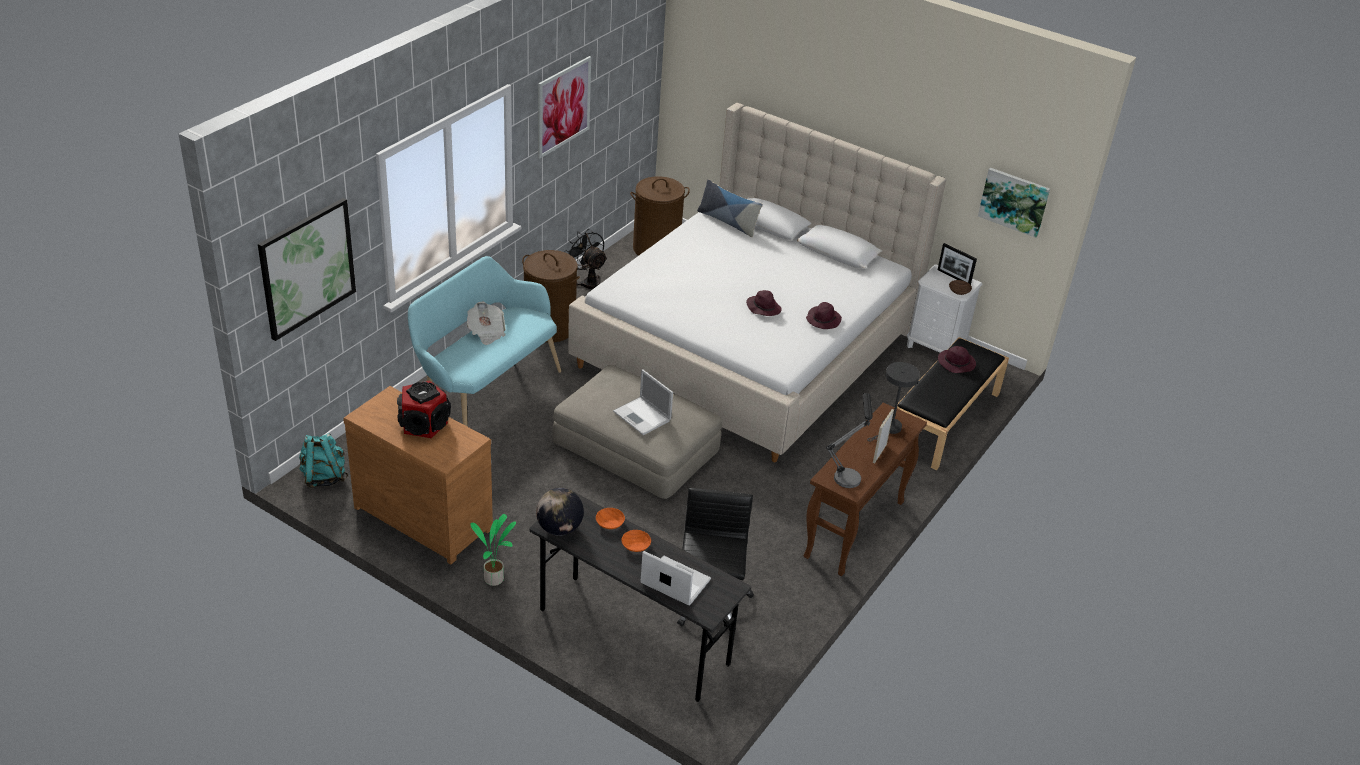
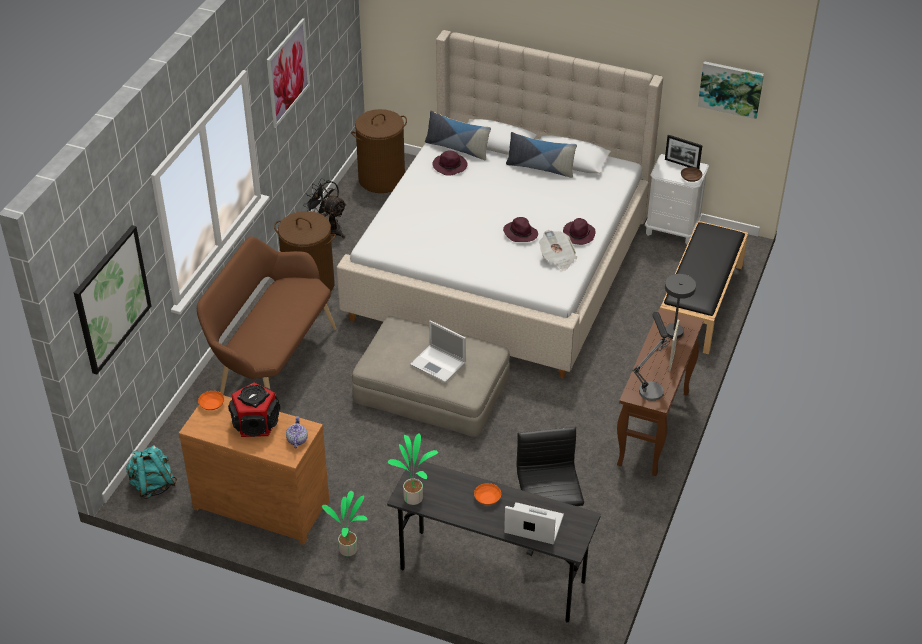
camera: 10 degrees left, 5 degrees up
turquoise bench [408,256,561,426] -> brown bench [197,236,337,395]
newspaper [467,302,506,345] -> newspaper moved to [539,230,578,271]
globe [536,488,584,536] -> potted plant [388,433,438,505]
orange bowl [596,508,625,529] -> orange bowl moved to [198,391,224,410]
purple hat [938,346,976,373] -> purple hat moved to [432,151,467,176]
none -> teapot [286,417,308,448]
none -> pillow [506,132,577,178]

